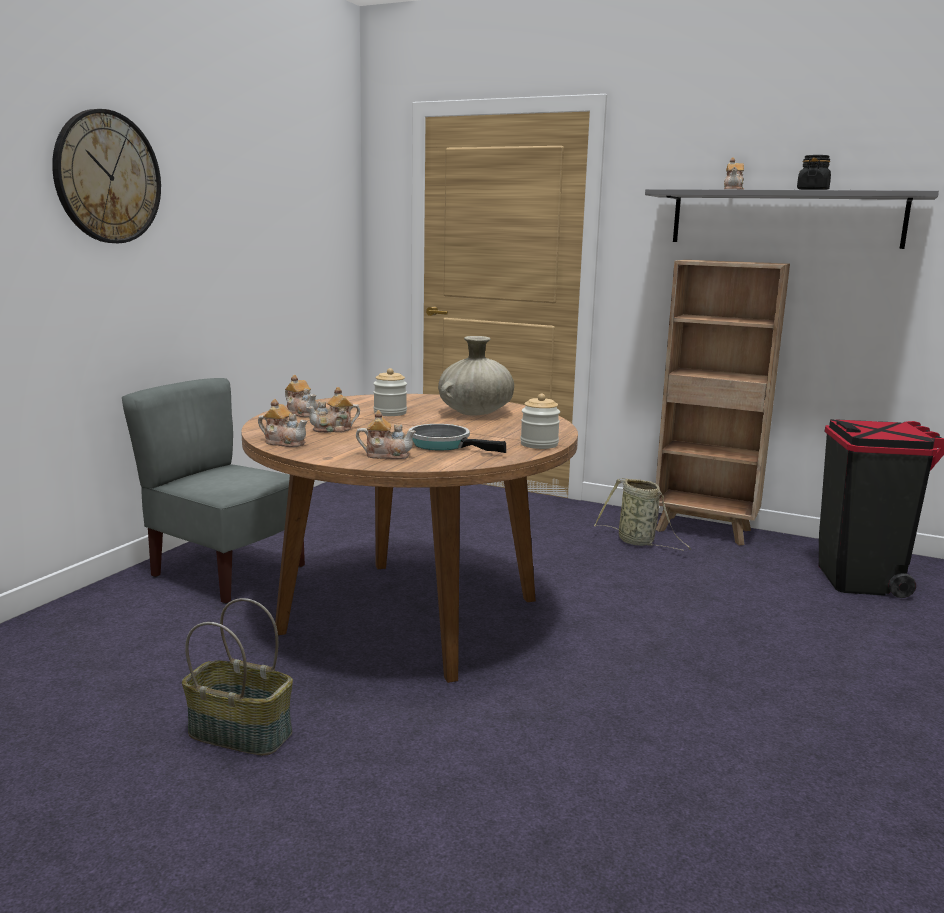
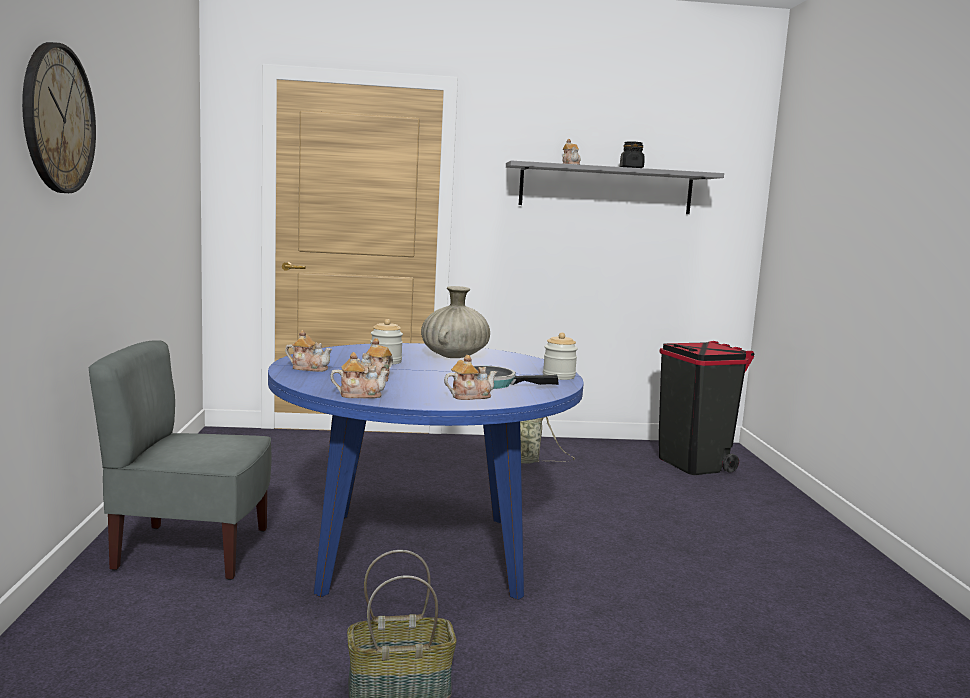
camera: 30 degrees left, 5 degrees down
brown dining table [241,394,578,683] -> blue dining table [268,343,584,600]
brown bookcase [656,260,790,546] -> none

